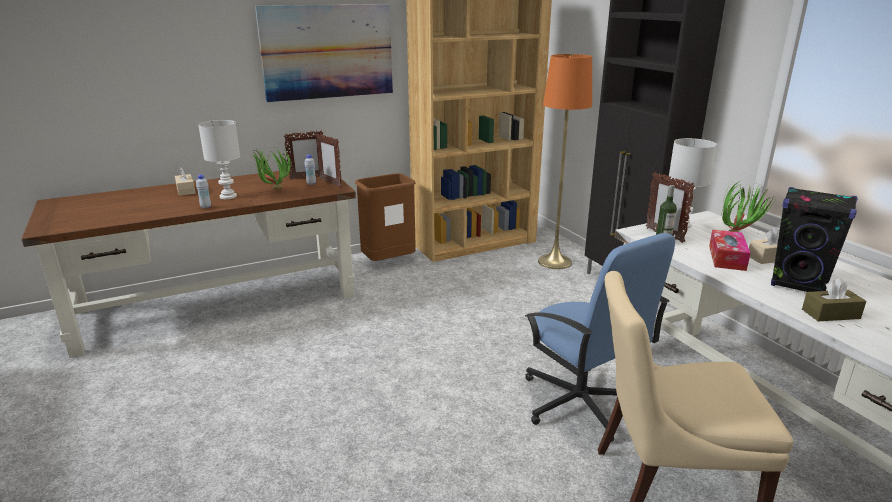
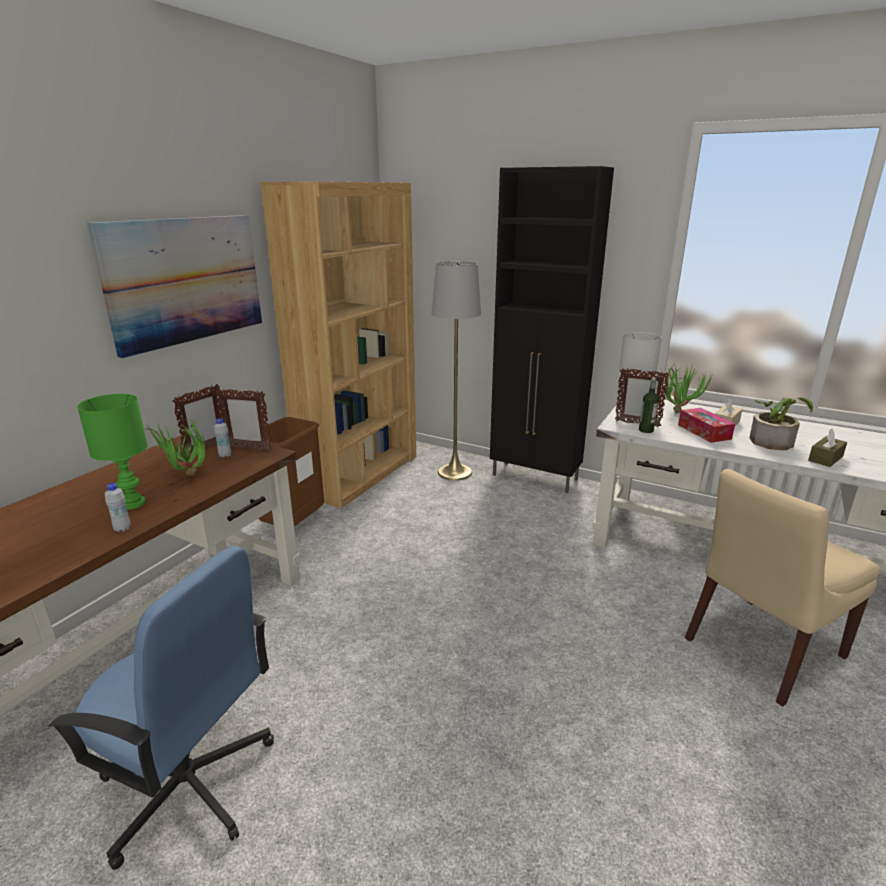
camera: 35 degrees left, 0 degrees up
beige tissue box [175,167,195,196] -> none
white table lamp [198,120,240,199] -> green table lamp [77,394,148,510]
blue office chair [525,233,675,442] -> blue office chair moved to [48,546,274,870]
orange floor lamp [538,54,592,269] -> grey floor lamp [432,261,481,480]
black speaker [771,187,857,292] -> potted plant [749,398,813,450]

